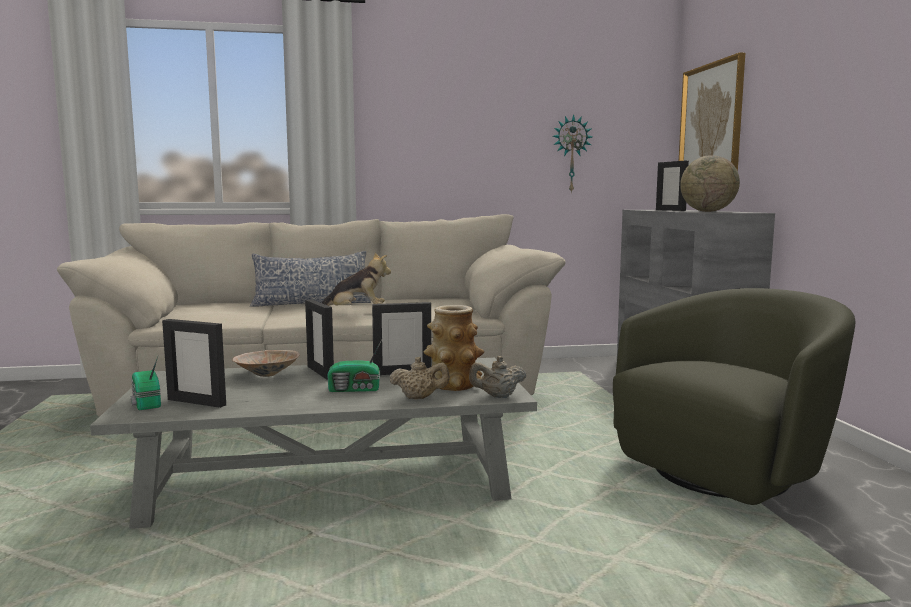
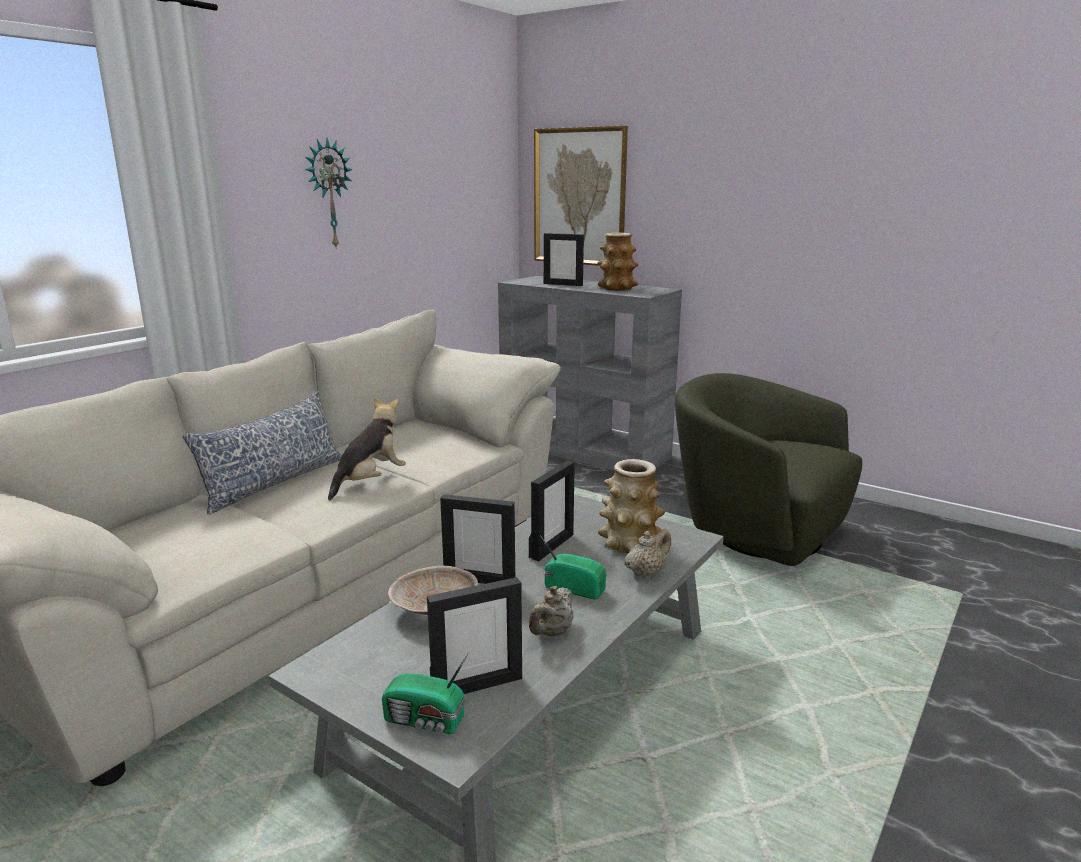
camera: 45 degrees left, 10 degrees up
radio [327,338,383,392] -> radio turned 105 degrees counterclockwise [540,535,606,600]
beige teapot [469,356,526,398] -> beige teapot moved to [529,586,573,636]
wall clock [553,114,592,193] -> wall clock moved to [305,138,353,250]
green armchair [613,288,855,505] -> green armchair turned 60 degrees counterclockwise [675,373,862,566]
globe [680,155,740,212] -> vase [597,233,638,291]

